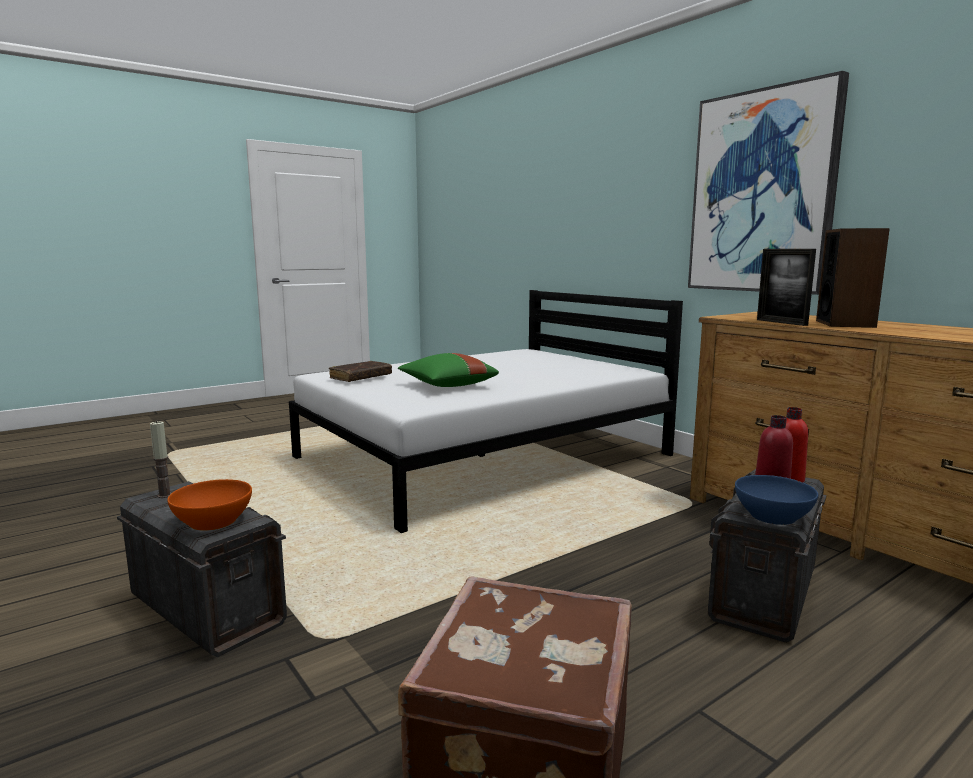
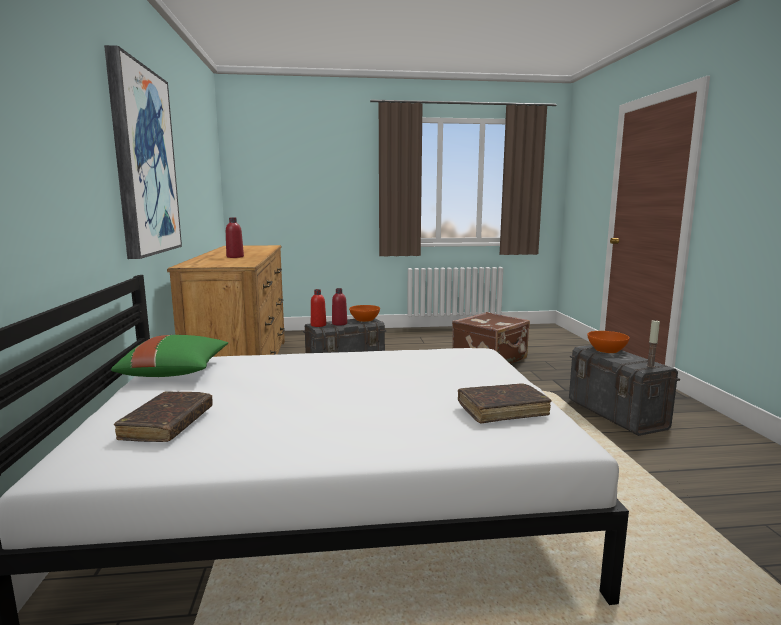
camera: 150 degrees left, 0 degrees up
green pillow [398,353,499,387] -> green pillow moved to [111,335,228,377]
blue bowl [735,475,818,525] -> orange bowl [349,305,380,322]
picture frame [757,249,816,326] -> none
speaker [816,228,890,328] -> red bottle [226,218,244,258]
none -> brown book [114,392,213,442]

